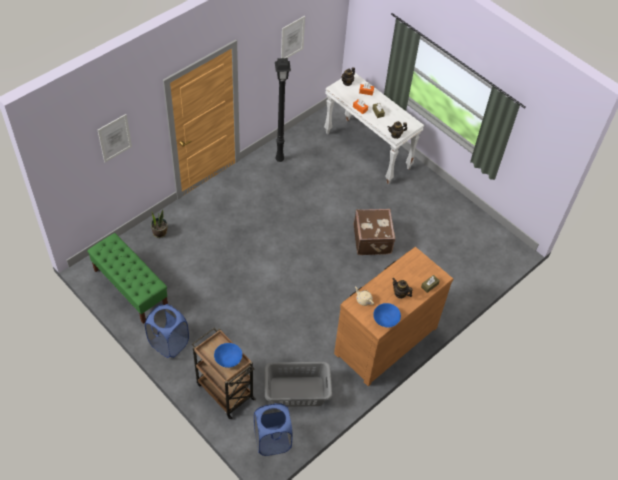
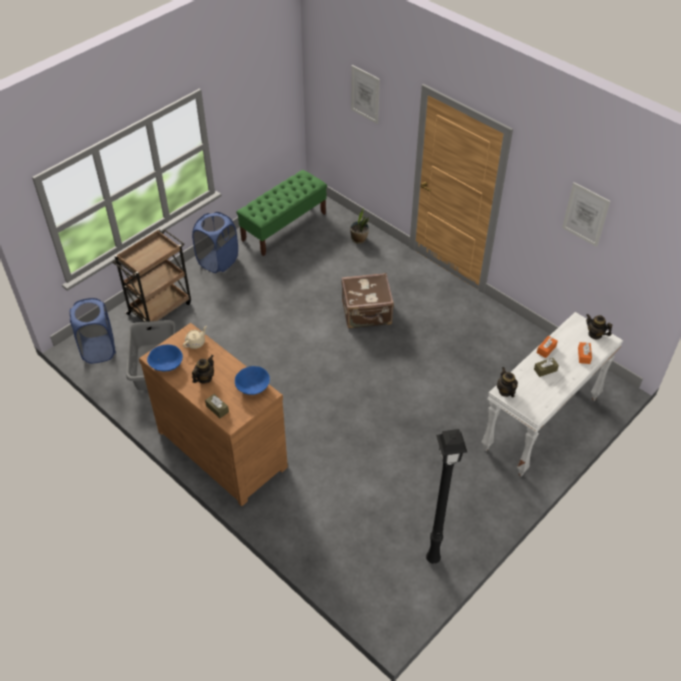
camera: 90 degrees right, 5 degrees down
blue bowl [214,343,242,368] -> blue bowl moved to [235,366,270,395]
black floor lamp [275,58,291,162] -> black floor lamp moved to [426,429,467,564]
brown suitcase [354,209,396,255] -> brown suitcase moved to [341,273,394,329]

